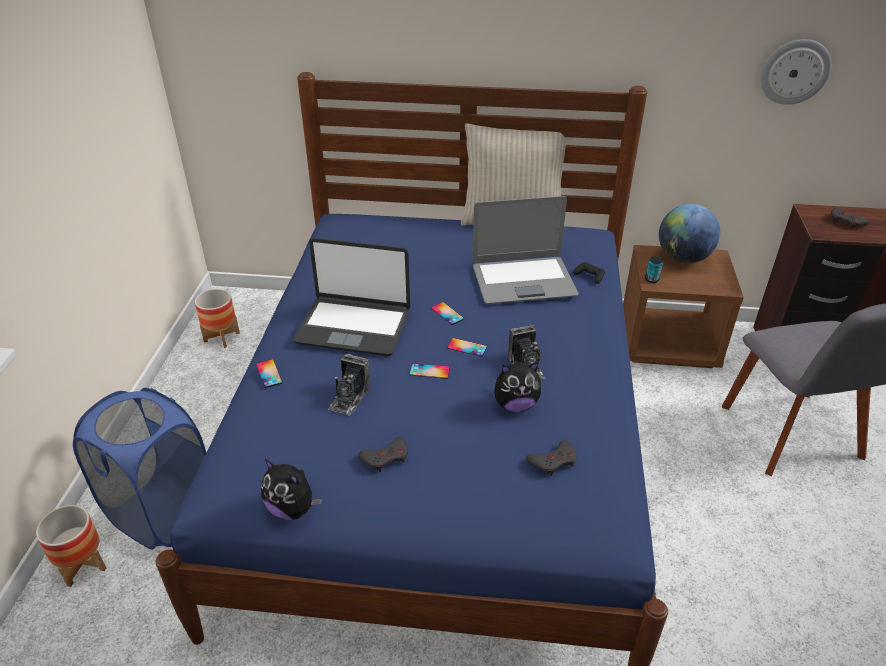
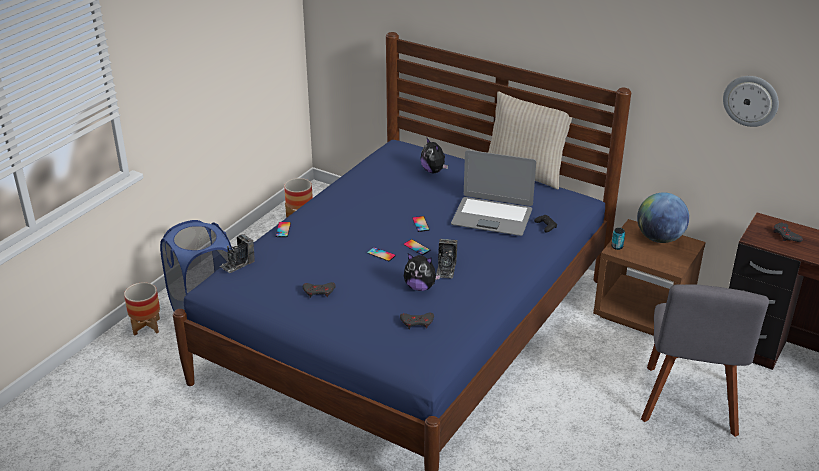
camera: 25 degrees right, 5 degrees down
plush toy [261,459,322,520] -> plush toy moved to [421,138,448,173]
laptop [293,238,410,356] -> none
camera [328,354,370,415] -> camera moved to [219,234,255,273]

